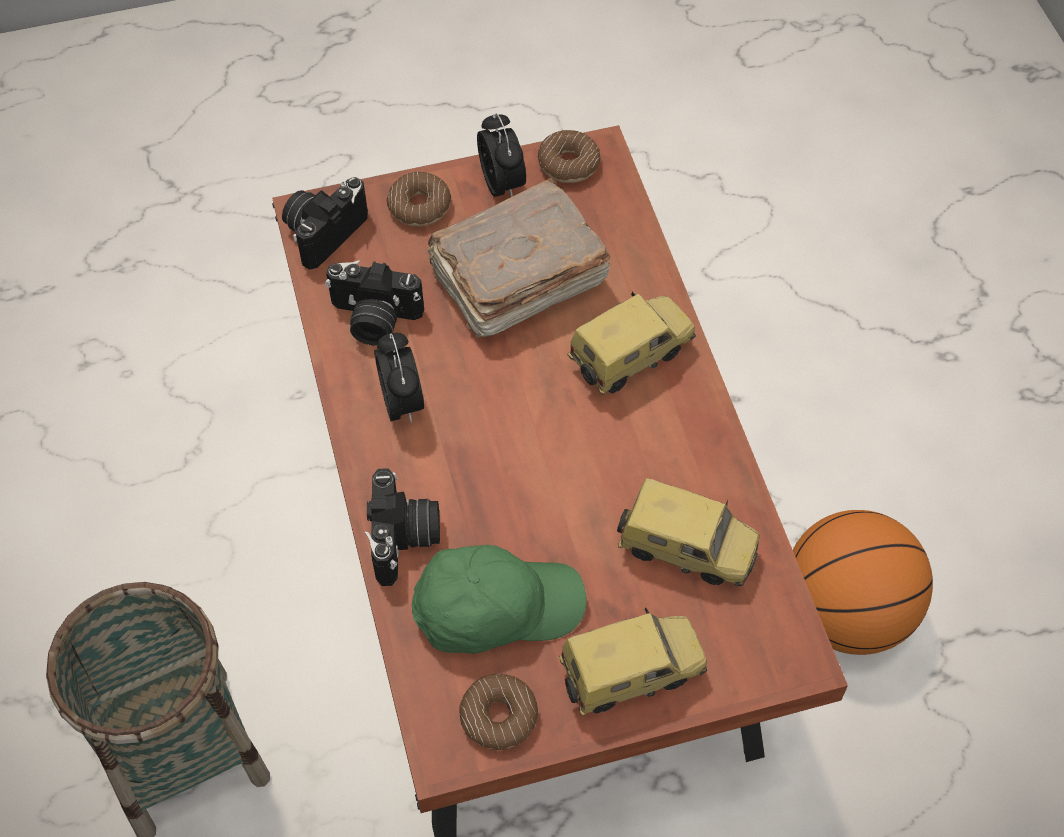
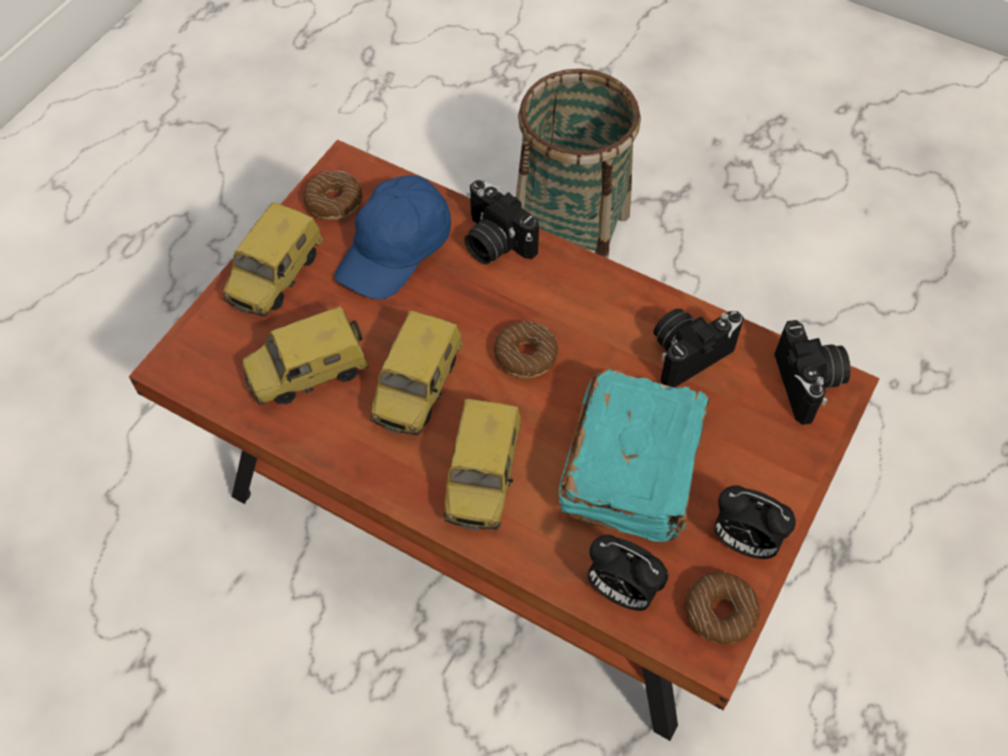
camera: 135 degrees right, 0 degrees up
alarm clock [374,333,424,423] -> alarm clock moved to [587,535,669,611]
donut [387,171,451,226] -> donut moved to [494,321,558,378]
green cap [412,545,587,654] -> blue cap [334,175,451,300]
brown book [426,178,610,338] -> turquoise book [559,369,710,542]
basketball [793,510,933,655] -> none
none -> toy car [370,311,463,436]

